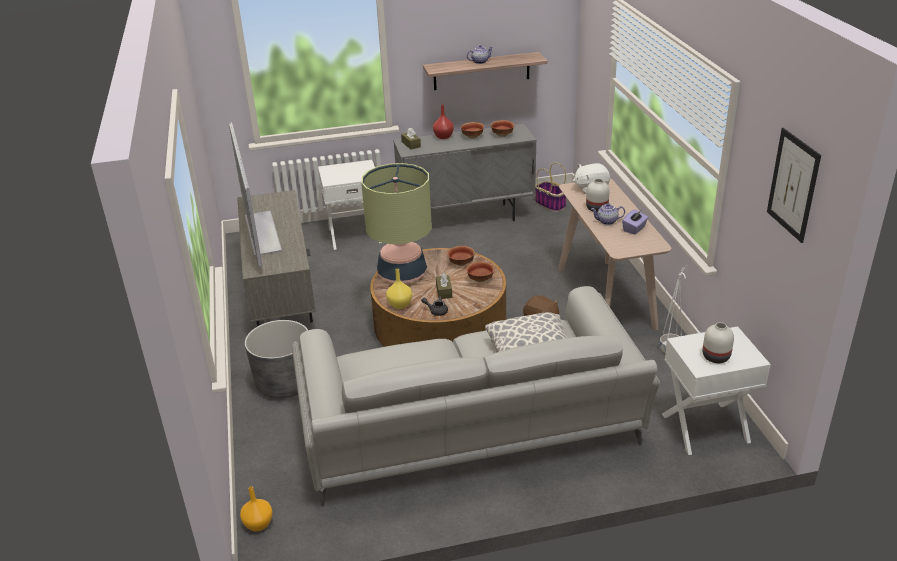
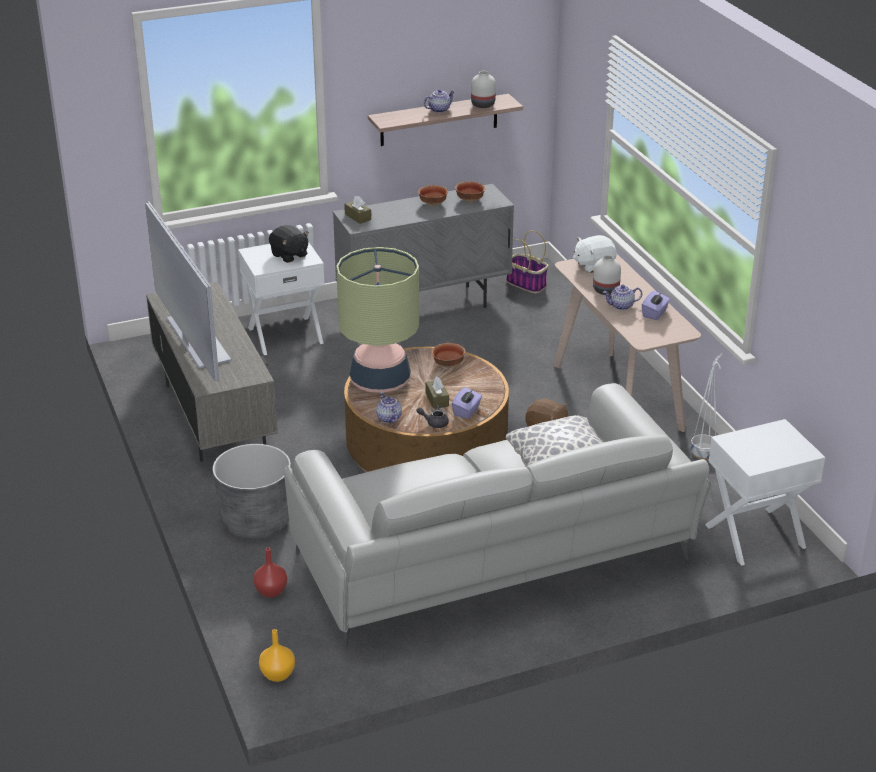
camera: 10 degrees left, 0 degrees up
yellow vase [386,269,412,309] -> teapot [376,392,402,423]
red vase [433,104,454,139] -> red vase moved to [253,547,287,598]
bowl [466,261,494,282] -> none
white vase [703,322,734,363] -> white vase moved to [471,71,496,108]
picture [767,128,821,243] -> none
none -> black plush toy [269,225,309,263]
none -> purple tissue box [452,387,482,419]

